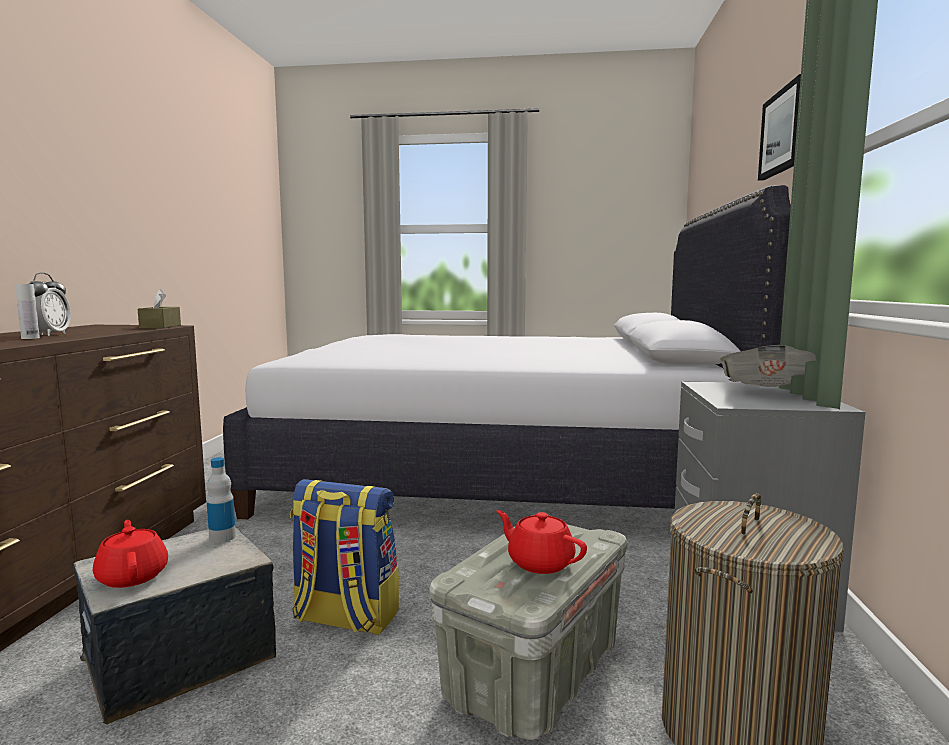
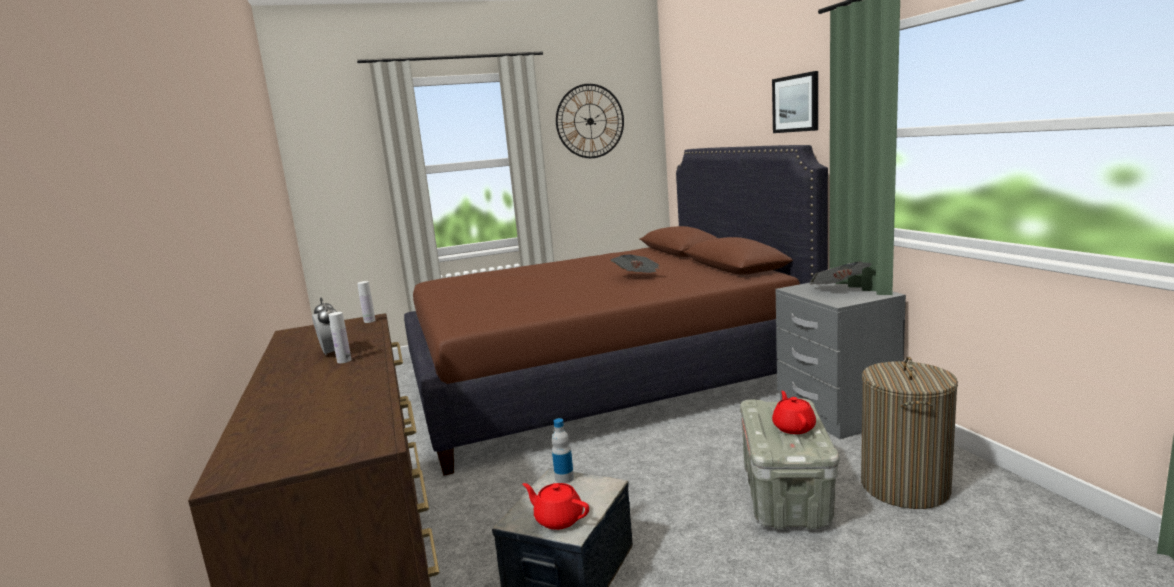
camera: 25 degrees left, 5 degrees up
brown tissue box [138,289,181,329] -> white bottle [357,281,375,323]
white bed [223,185,791,519] -> brown bed [404,145,828,476]
backpack [290,479,399,635] -> none
red teapot [496,510,587,574] -> red teapot turned 75 degrees clockwise [772,391,816,434]
none -> wall clock [556,84,624,158]
none -> newspaper [611,254,660,273]

